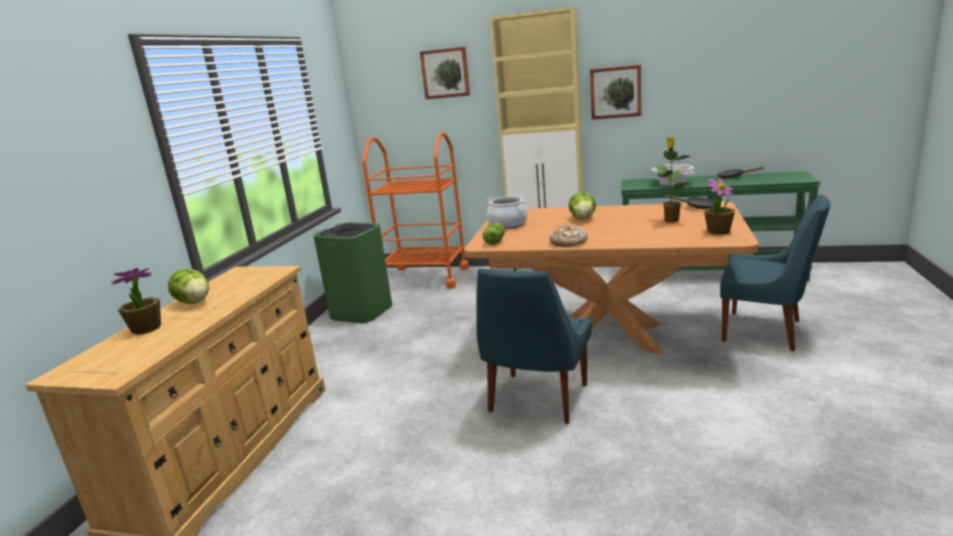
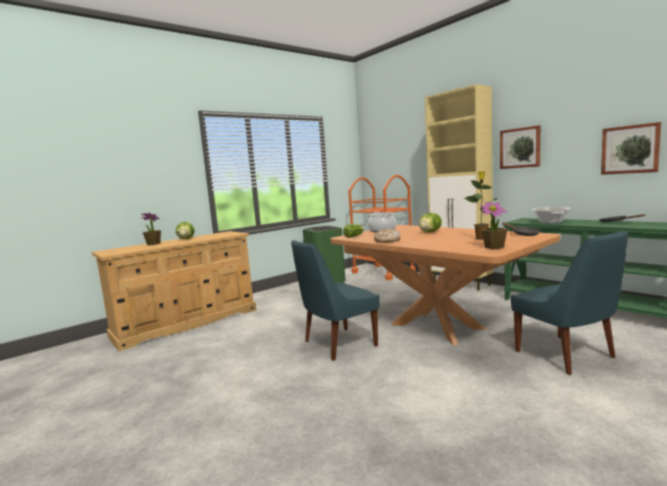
camera: 35 degrees right, 10 degrees down
picture [420,47,470,99] -> picture moved to [601,122,662,175]

